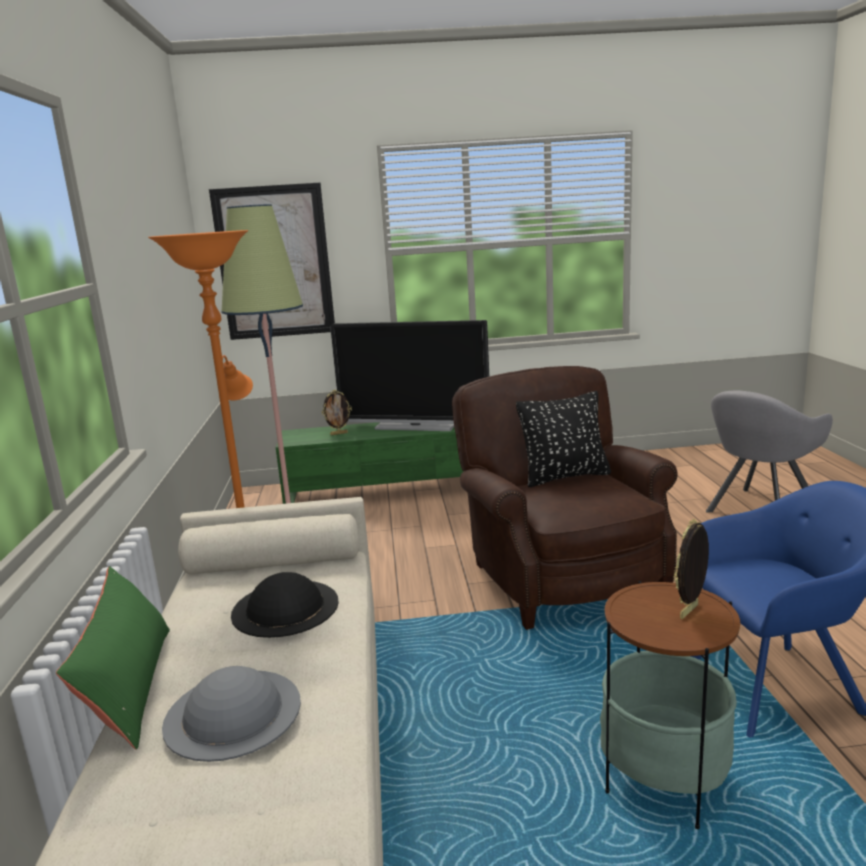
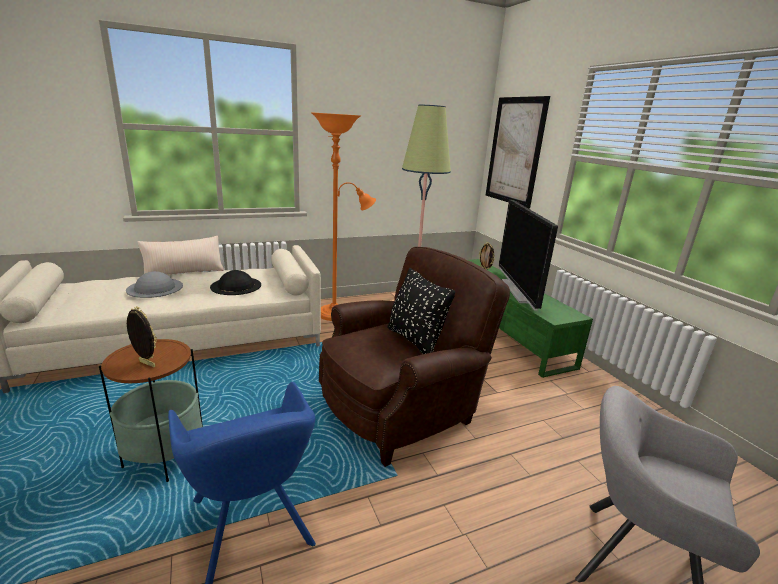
camera: 70 degrees right, 5 degrees up
green pillow [56,566,170,750] -> beige pillow [137,236,224,275]

